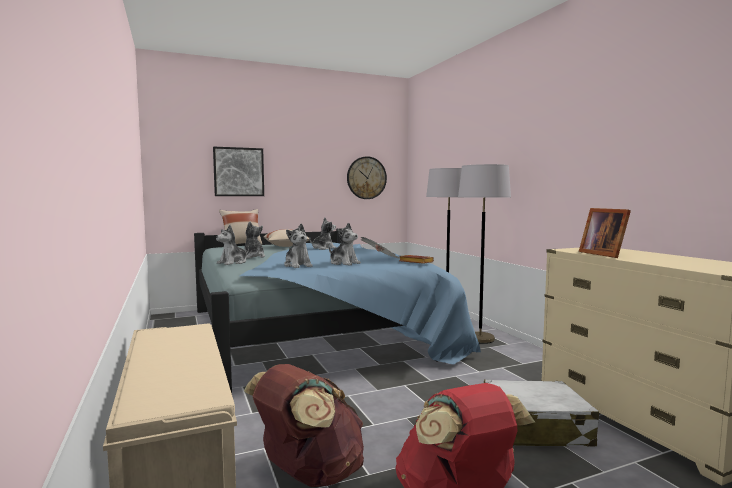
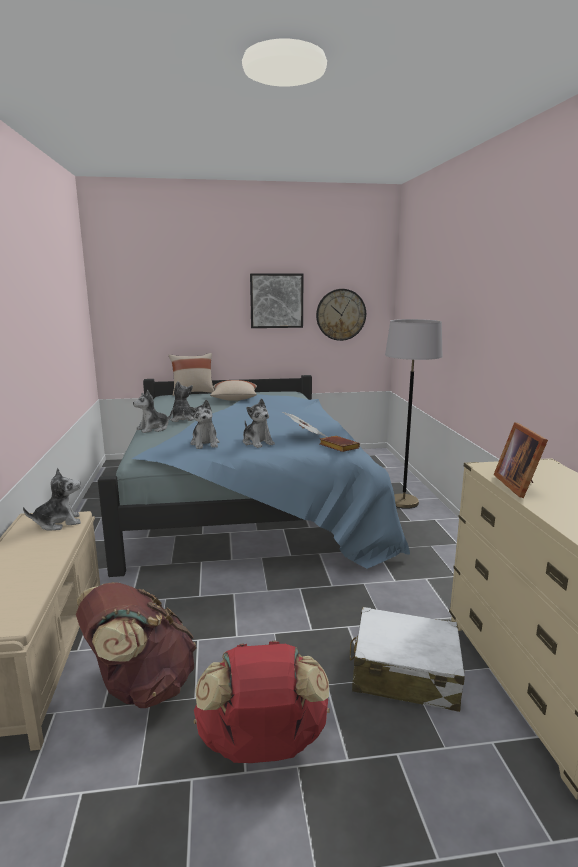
camera: 15 degrees right, 10 degrees up
picture [213,147,264,196] -> picture moved to [250,273,304,328]
plush toy [310,218,336,250] -> plush toy moved to [23,468,81,531]
grey floor lamp [458,164,511,344] -> none

